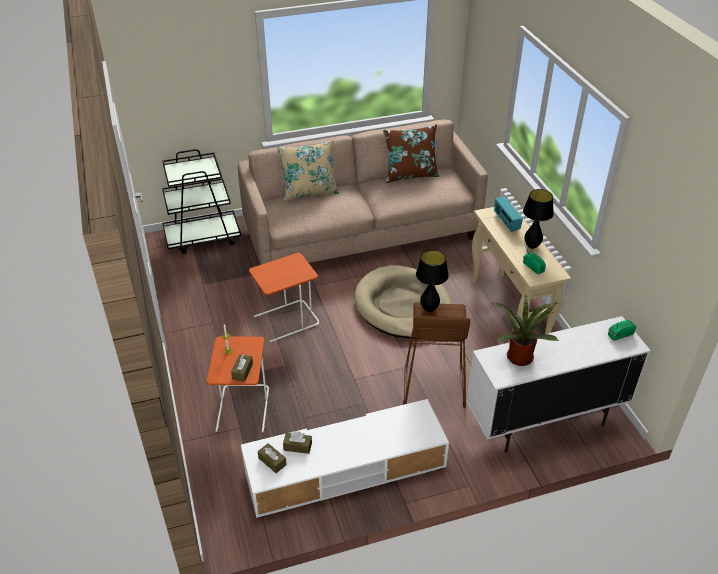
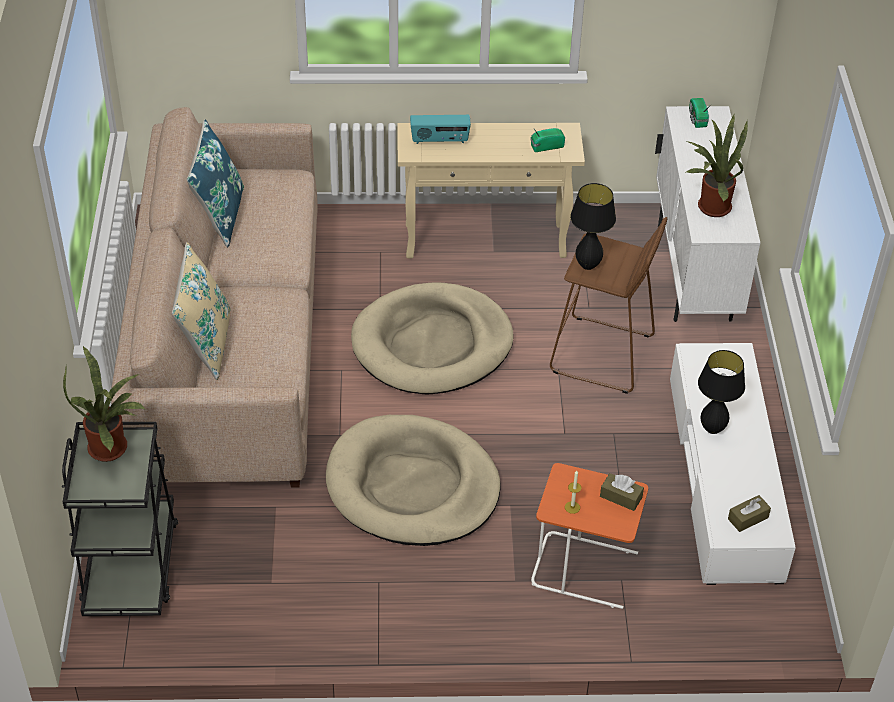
camera: 75 degrees left, 5 degrees up
orange side table [249,253,319,342] -> beige dog bed [326,415,501,546]
brown tissue box [283,431,312,454] -> none
brown pillow [383,124,439,183] -> blue pillow [186,119,244,248]
black table lamp [523,189,554,249] -> black table lamp moved to [698,350,745,434]
none -> potted plant [63,346,146,462]

